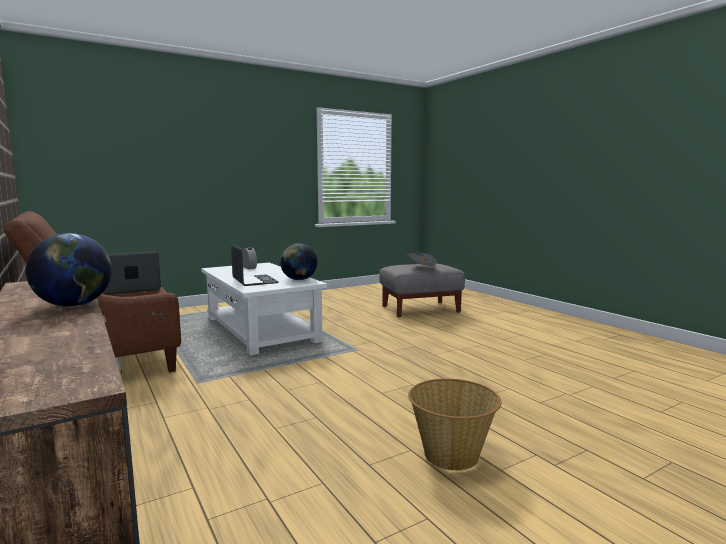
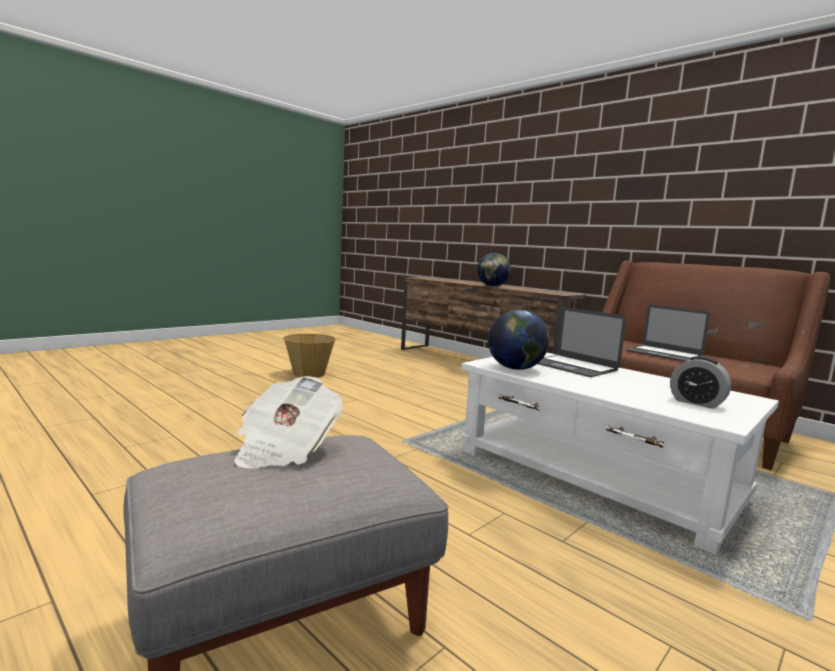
camera: 165 degrees right, 0 degrees up
laptop [103,251,161,295] -> laptop turned 90 degrees clockwise [626,305,710,362]

